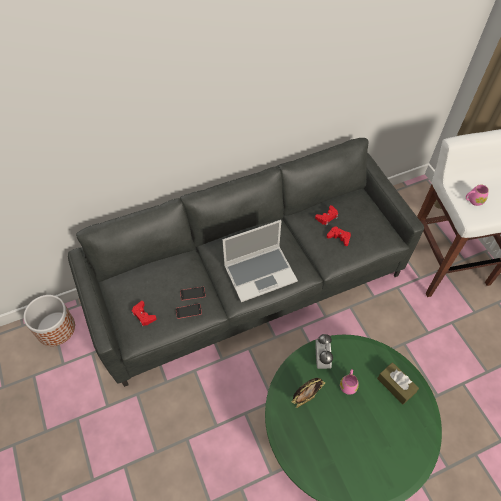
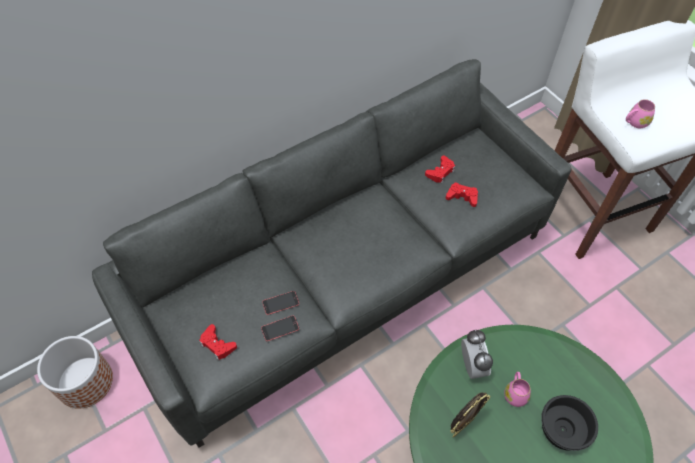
camera: 10 degrees left, 0 degrees up
laptop [223,220,298,302] -> none
brown tissue box [377,362,419,404] -> none
none -> black bowl [541,395,598,451]

